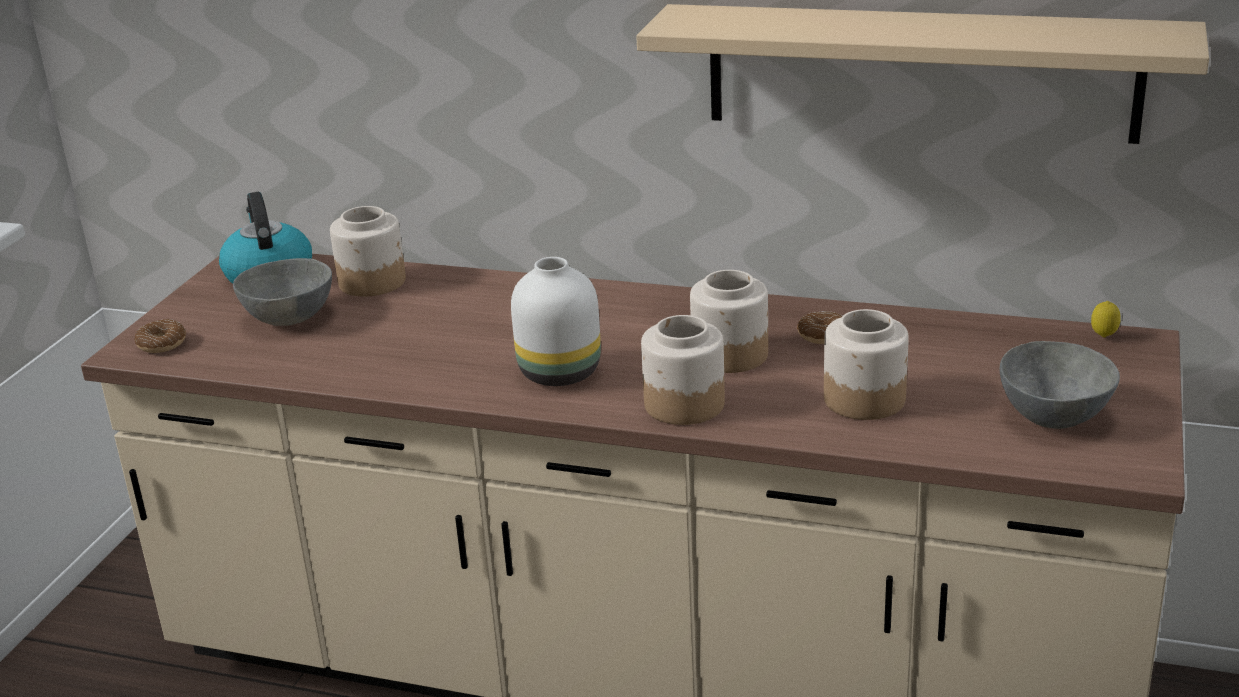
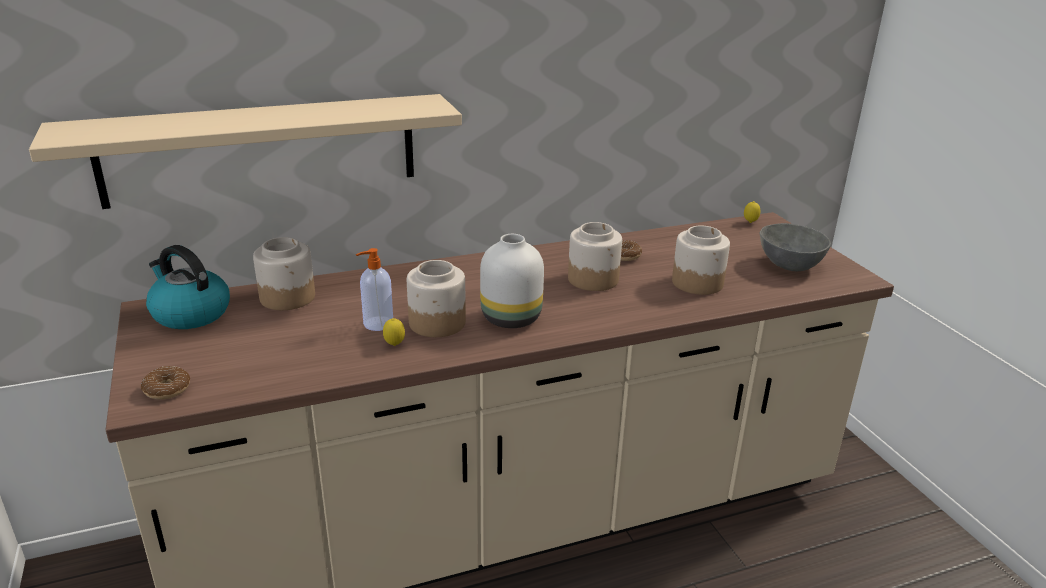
camera: 40 degrees left, 0 degrees up
grey bowl [233,258,332,326] -> none
beige shelf [636,4,1209,144] -> beige shelf moved to [29,94,462,209]
jar [641,315,725,425] -> jar moved to [407,260,466,337]
none -> soap dispenser [356,248,393,331]
none -> lemon [383,318,405,346]

